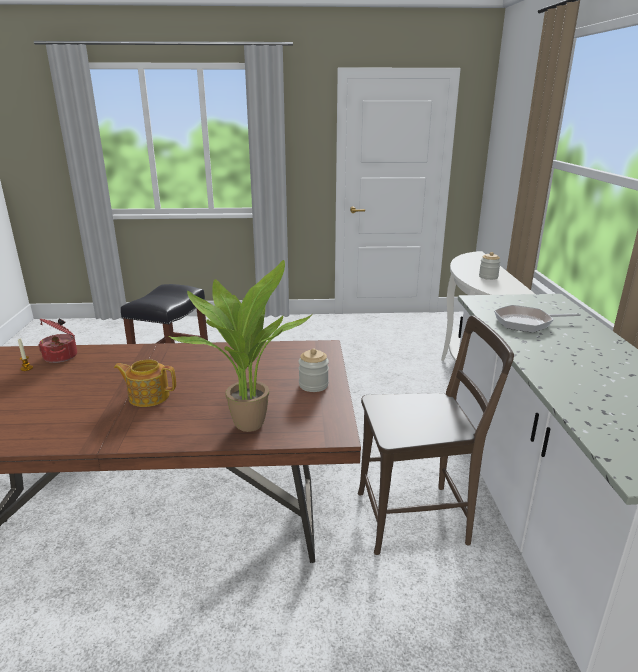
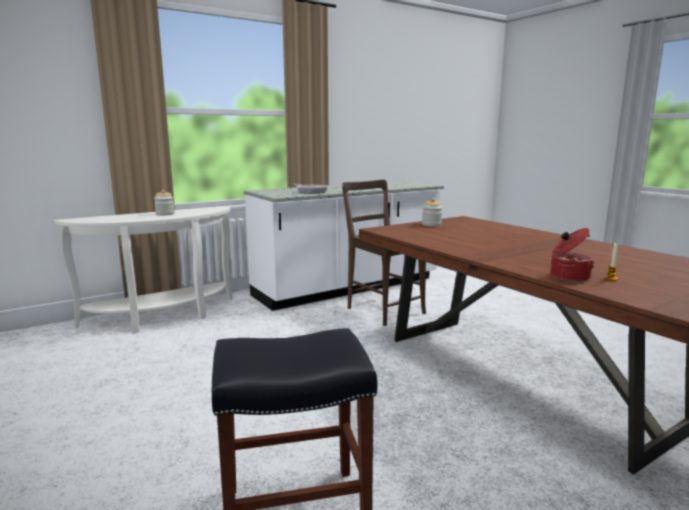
camera: 120 degrees left, 10 degrees down
teapot [114,359,176,407] -> none
potted plant [167,260,313,432] -> none

